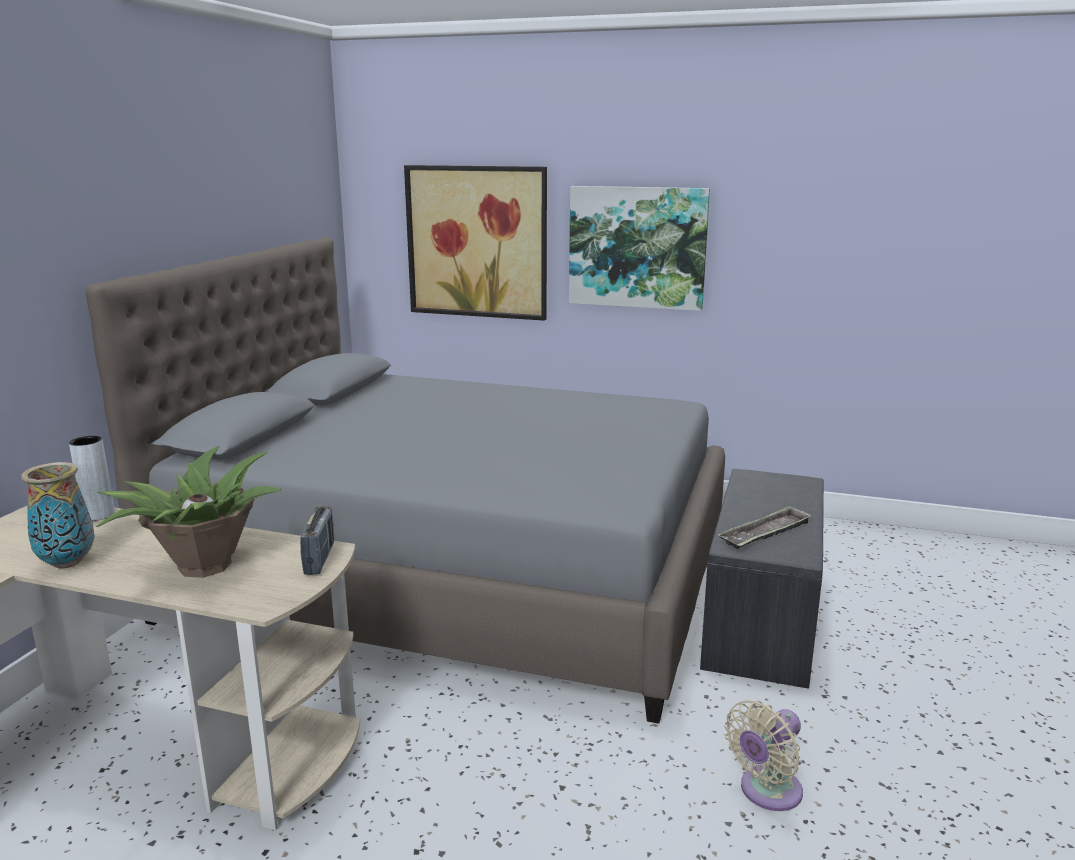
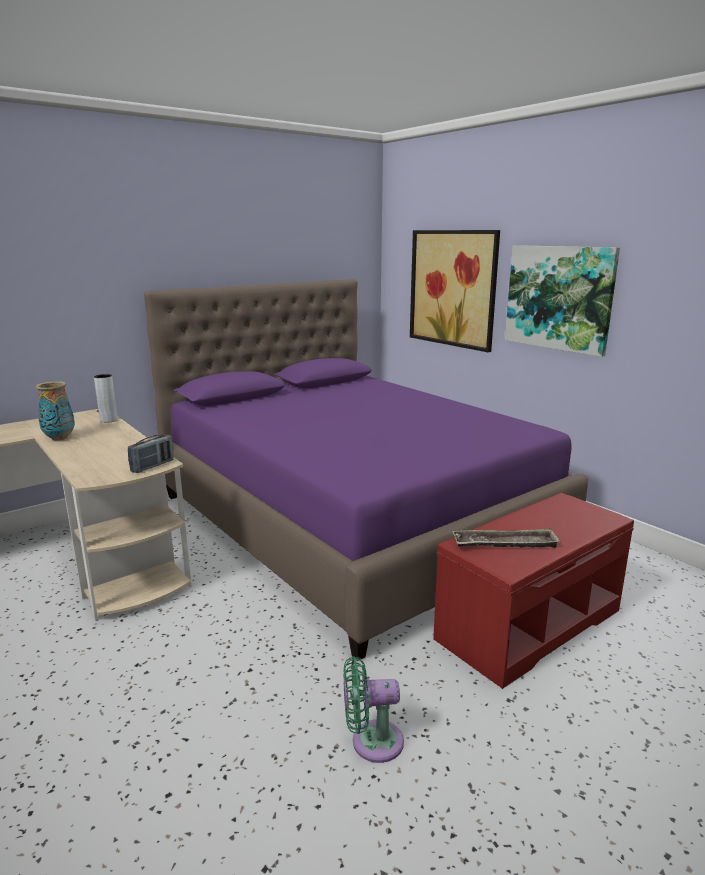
camera: 35 degrees right, 0 degrees up
grey bed [85,237,725,724] -> purple bed [144,279,588,661]
potted plant [96,446,281,578] -> none
grey bench [700,469,824,689] -> red bench [433,493,634,689]
beige fan [725,700,803,811] -> green fan [343,656,404,763]

